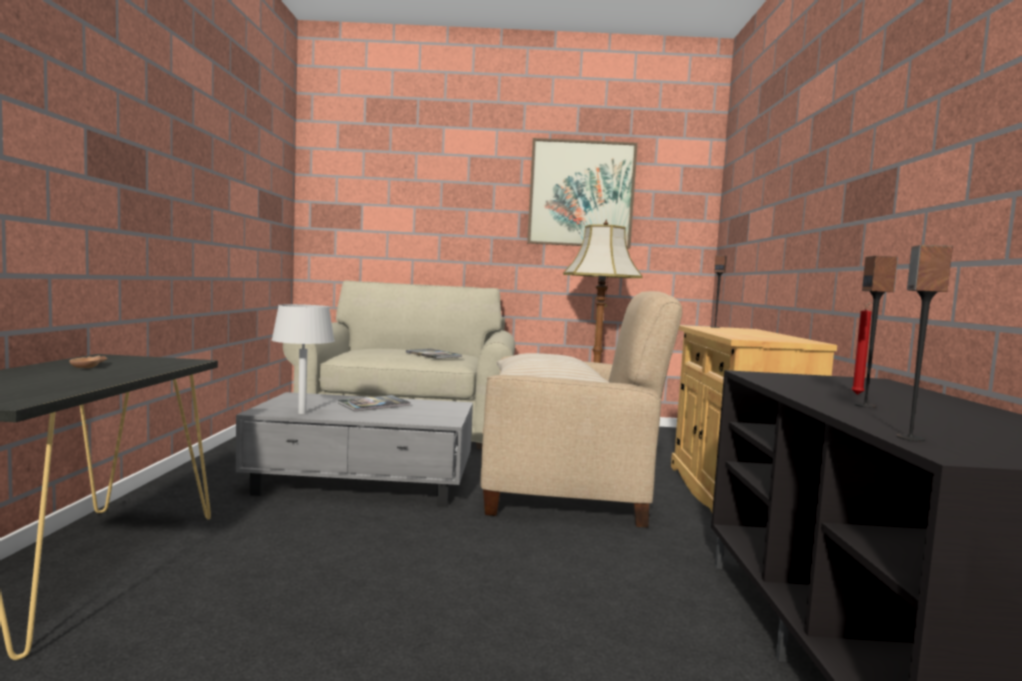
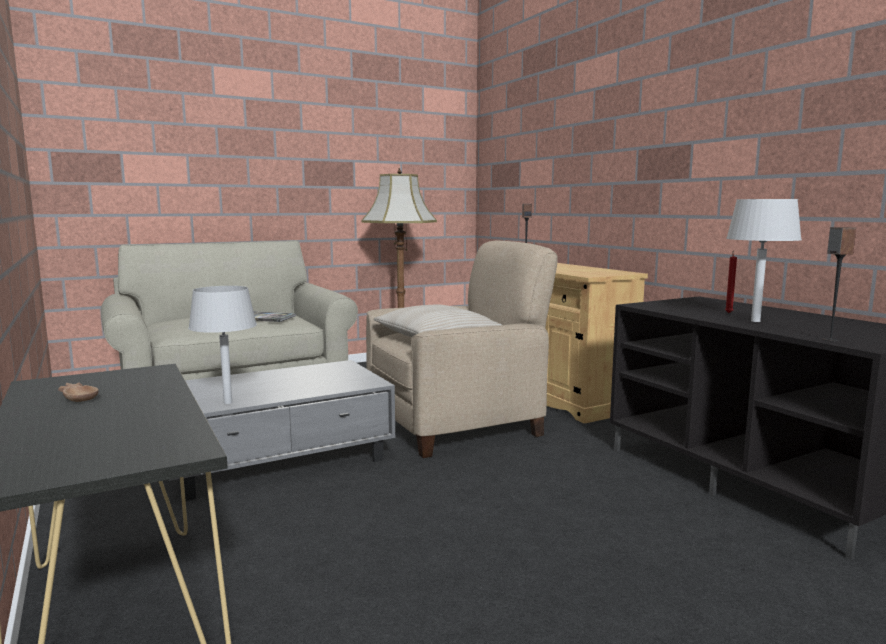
camera: 30 degrees left, 5 degrees up
book [338,395,411,411] -> none
picture [527,138,638,248] -> none
speaker [854,256,898,408] -> grey table lamp [726,199,802,322]

